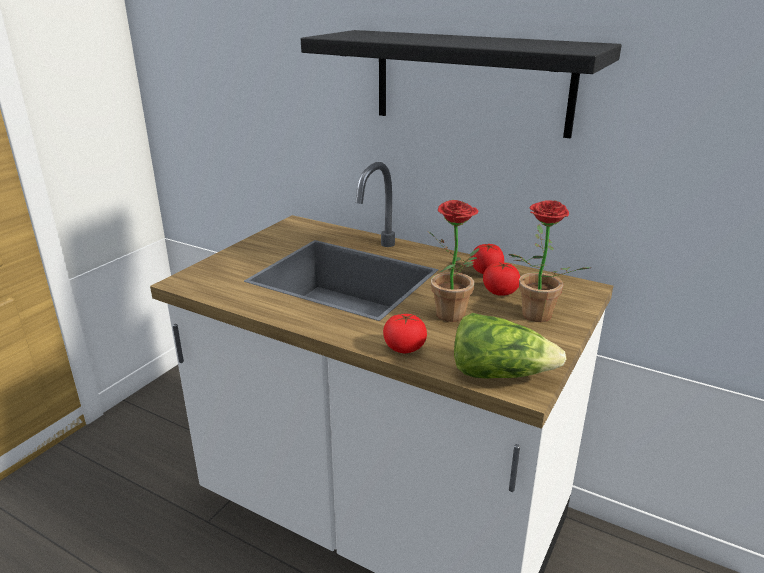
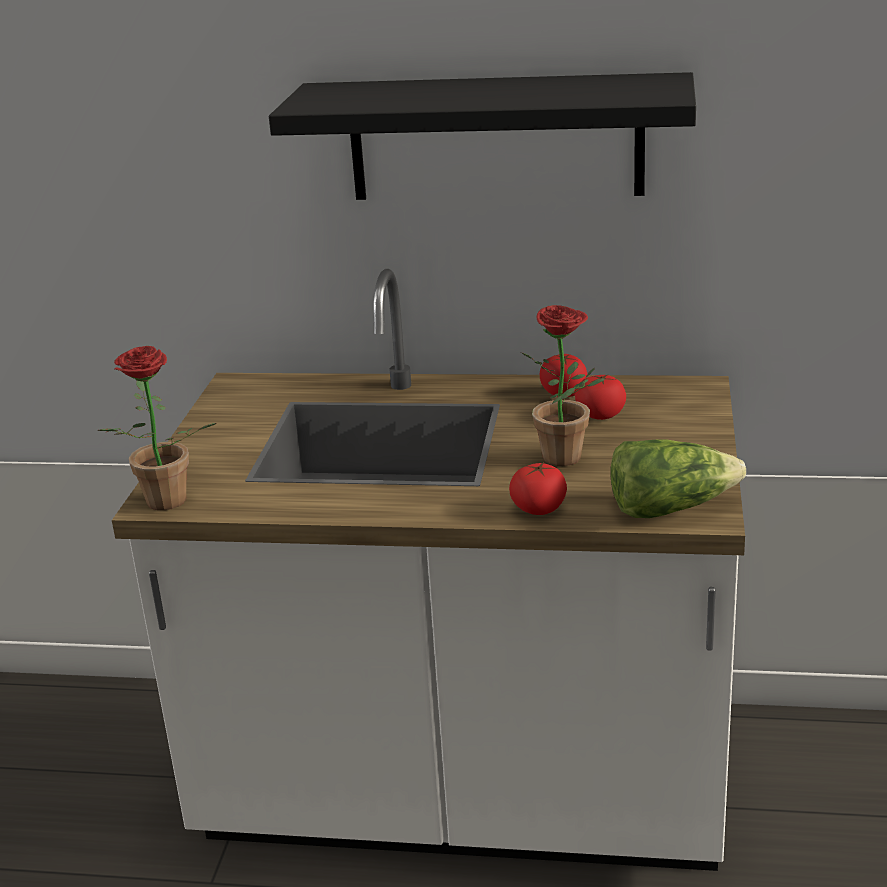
camera: 20 degrees left, 0 degrees up
potted plant [508,200,590,322] -> potted plant moved to [98,346,216,510]

